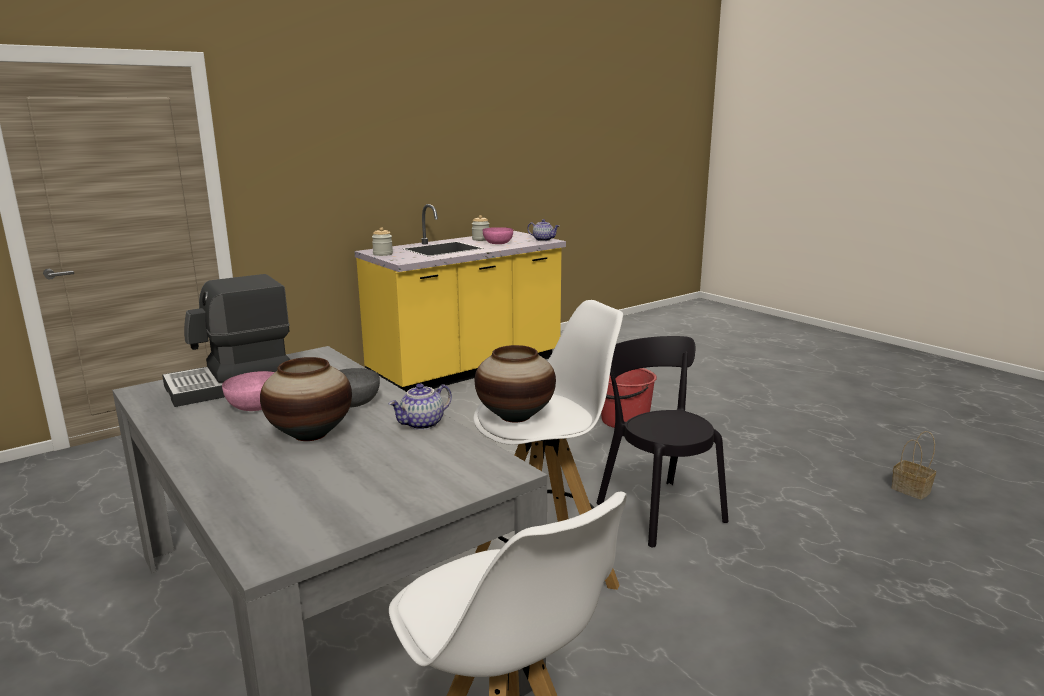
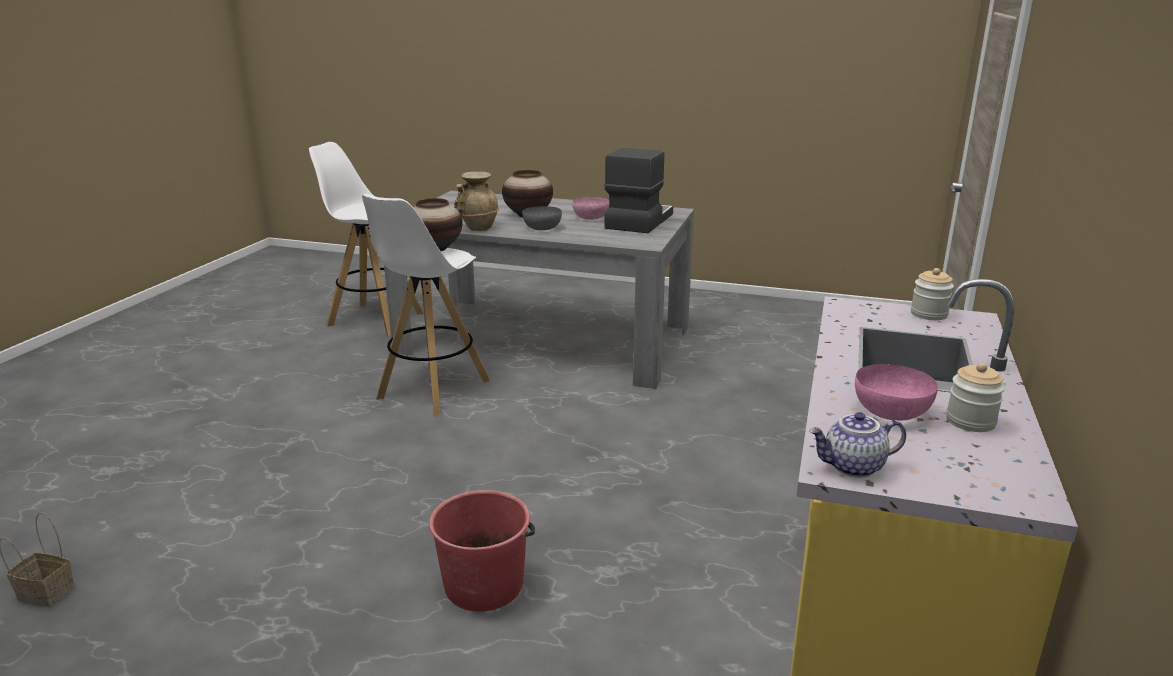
camera: 145 degrees right, 5 degrees up
teapot [389,384,452,430] -> beige vase [454,171,499,231]
black chair [597,336,728,548] -> none

